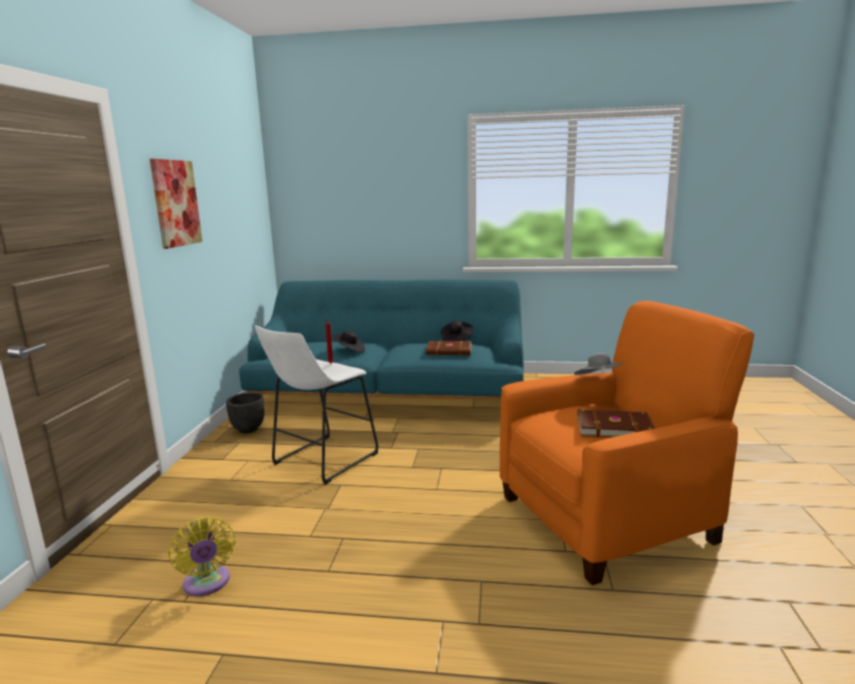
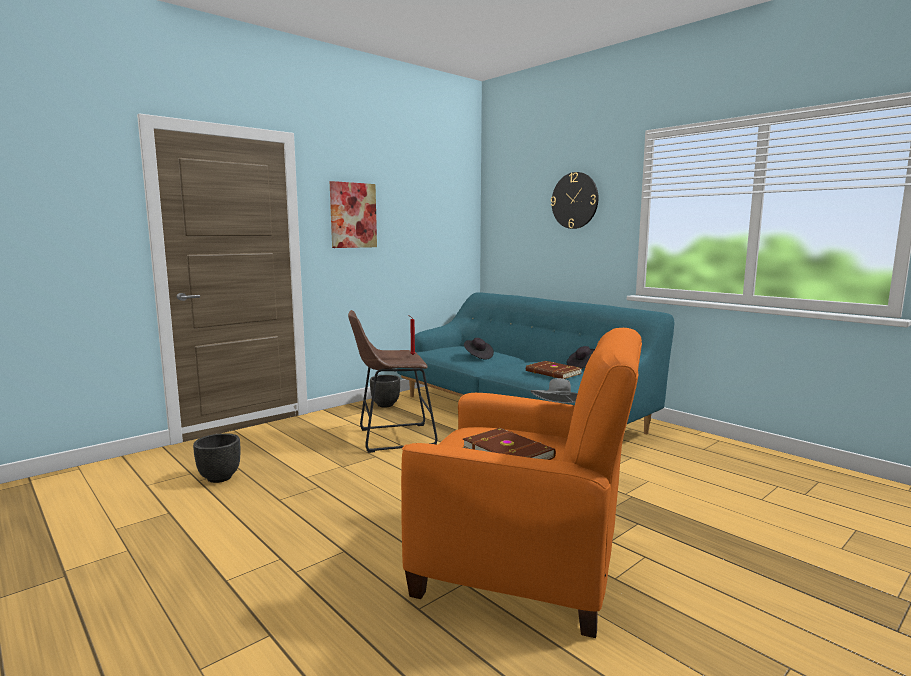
camera: 40 degrees right, 5 degrees down
yellow fan [168,517,235,596] -> black planter [193,433,240,483]
white stool [255,325,379,484] -> brown stool [348,310,438,453]
none -> wall clock [551,172,599,229]

